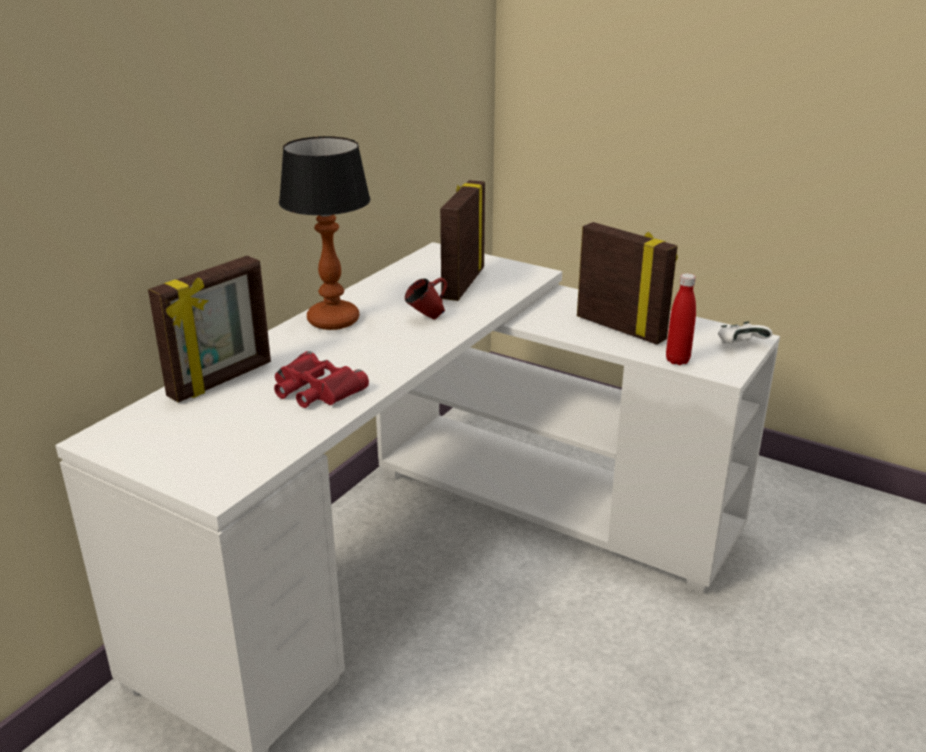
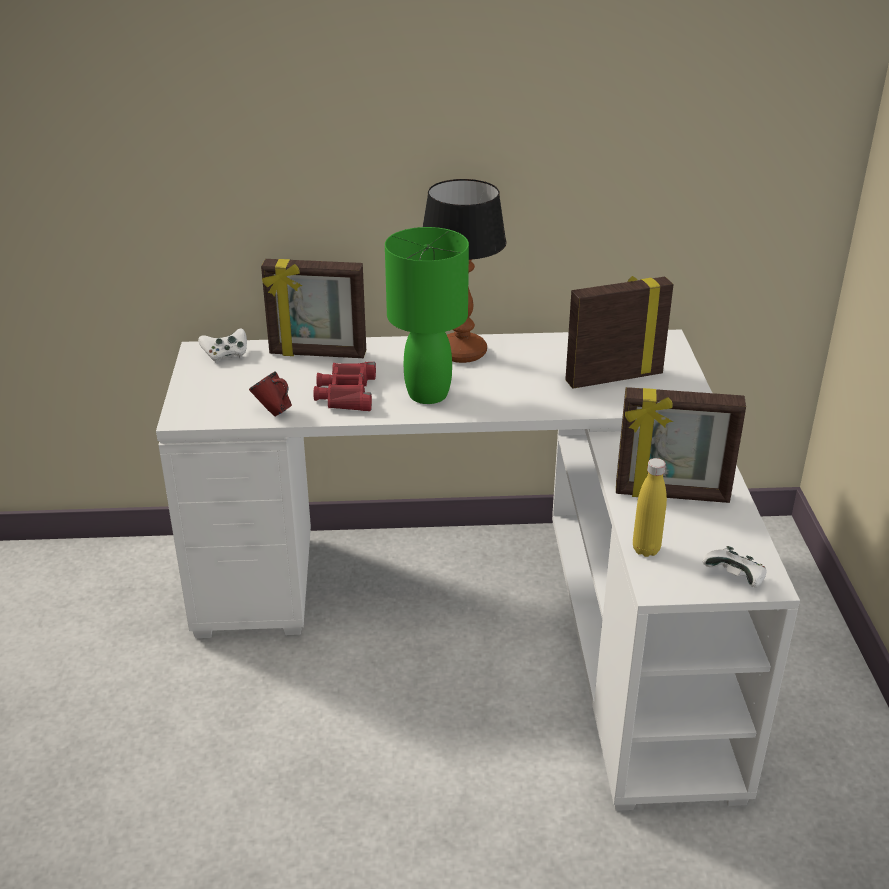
camera: 55 degrees right, 5 degrees up
red mug [405,278,447,320] -> red mug moved to [249,371,292,417]
picture frame [577,222,678,345] -> picture frame turned 90 degrees clockwise [616,387,746,503]
red bottle [666,273,696,365] -> yellow bottle [633,458,667,557]
none -> white game controller [198,328,247,363]
none -> green table lamp [385,227,469,404]

